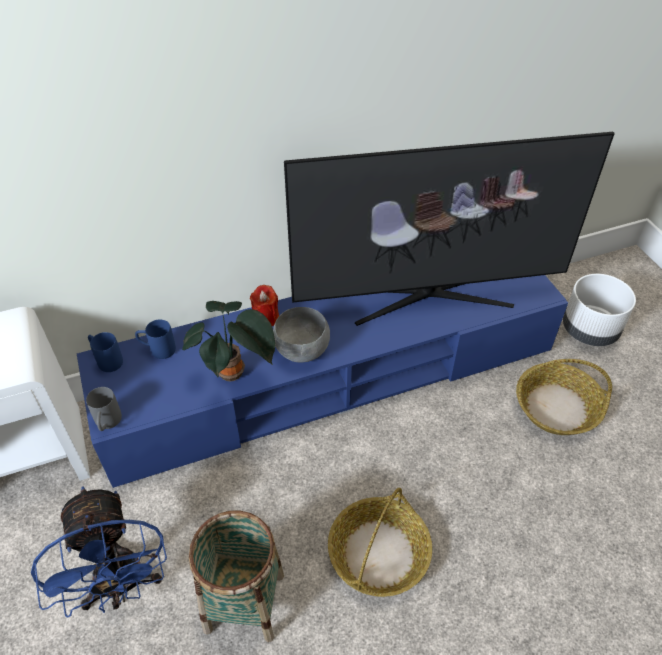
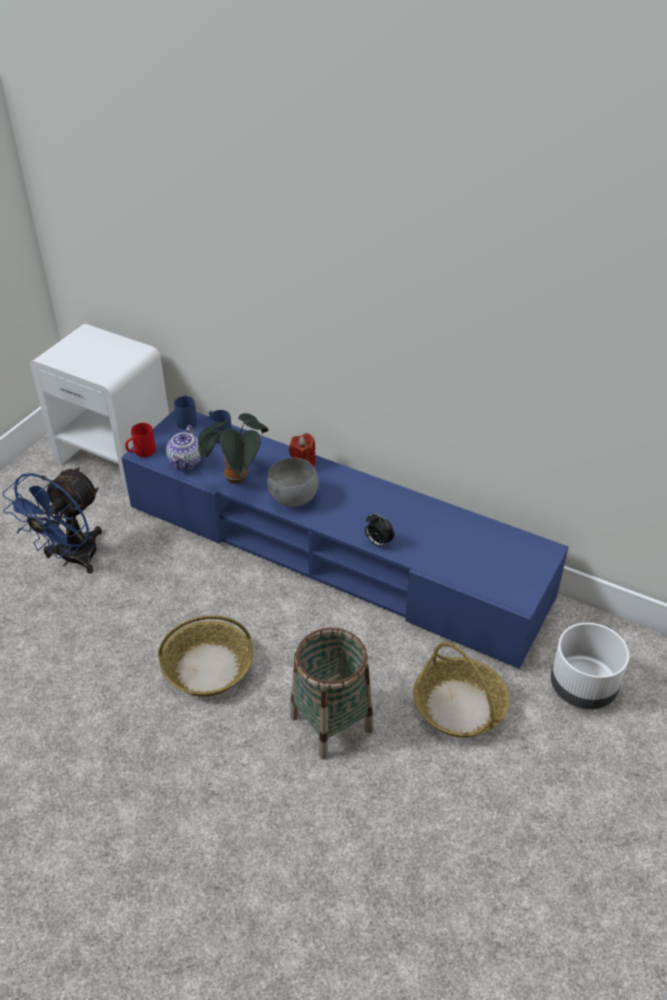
camera: 50 degrees right, 5 degrees down
grey mug [86,387,122,431] -> red mug [125,423,156,457]
basket [189,510,284,642] -> basket moved to [290,628,374,760]
television [284,132,615,326] -> none
none -> teapot [166,425,201,470]
none -> alarm clock [365,513,394,548]

